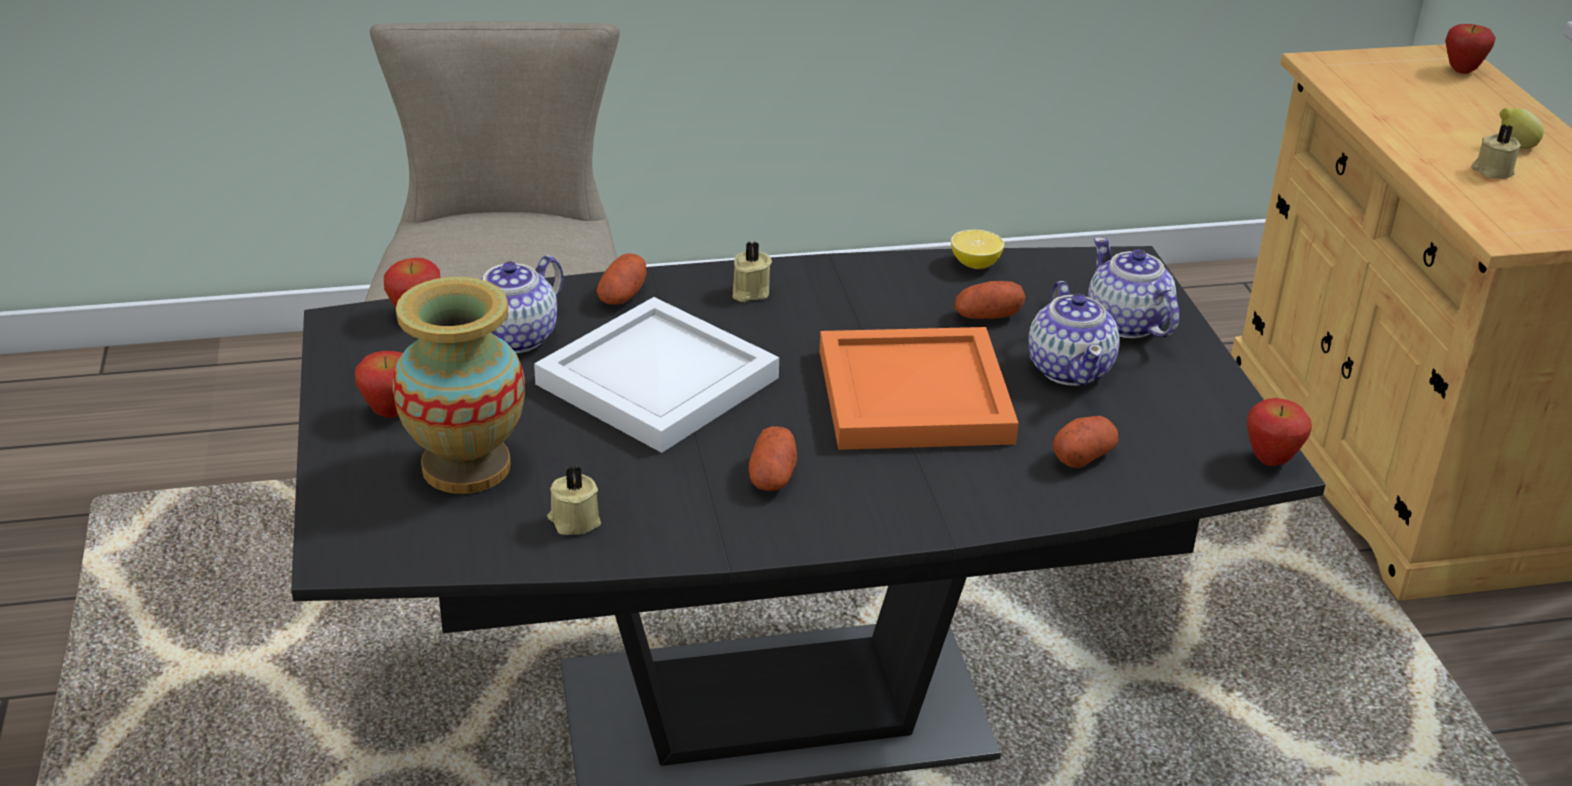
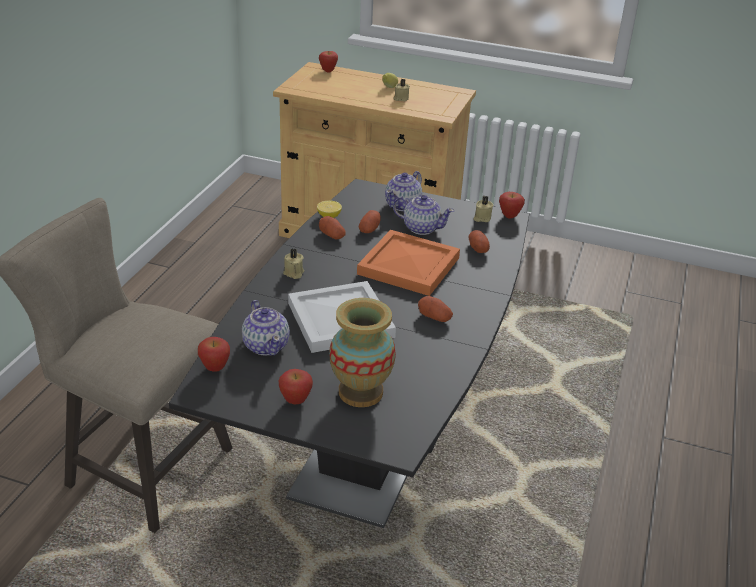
camera: 60 degrees left, 0 degrees up
beige candle [547,466,601,535] -> beige candle moved to [473,196,493,222]
potato [597,253,647,305] -> potato moved to [319,216,346,239]
teapot [1088,237,1180,338] -> teapot turned 60 degrees counterclockwise [385,171,422,211]

